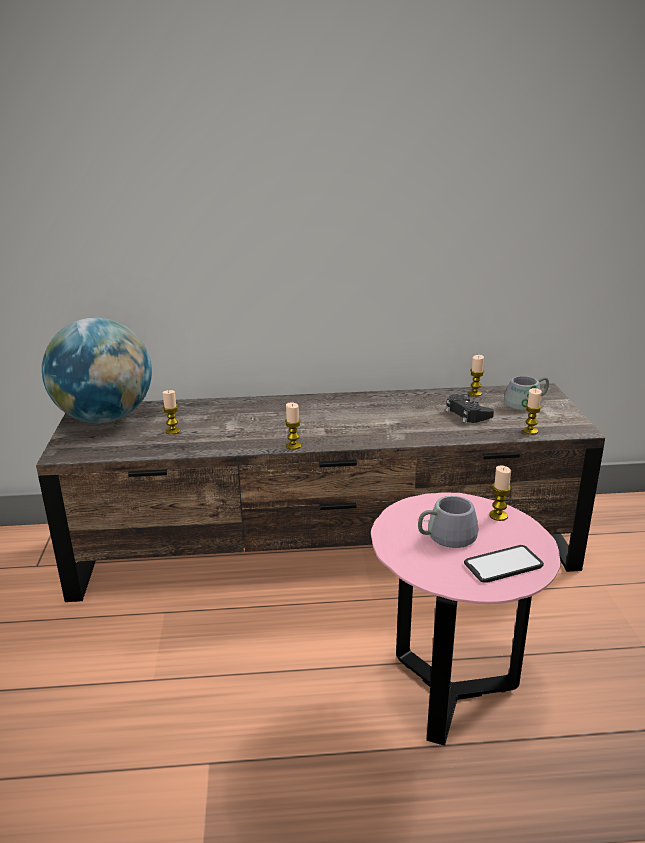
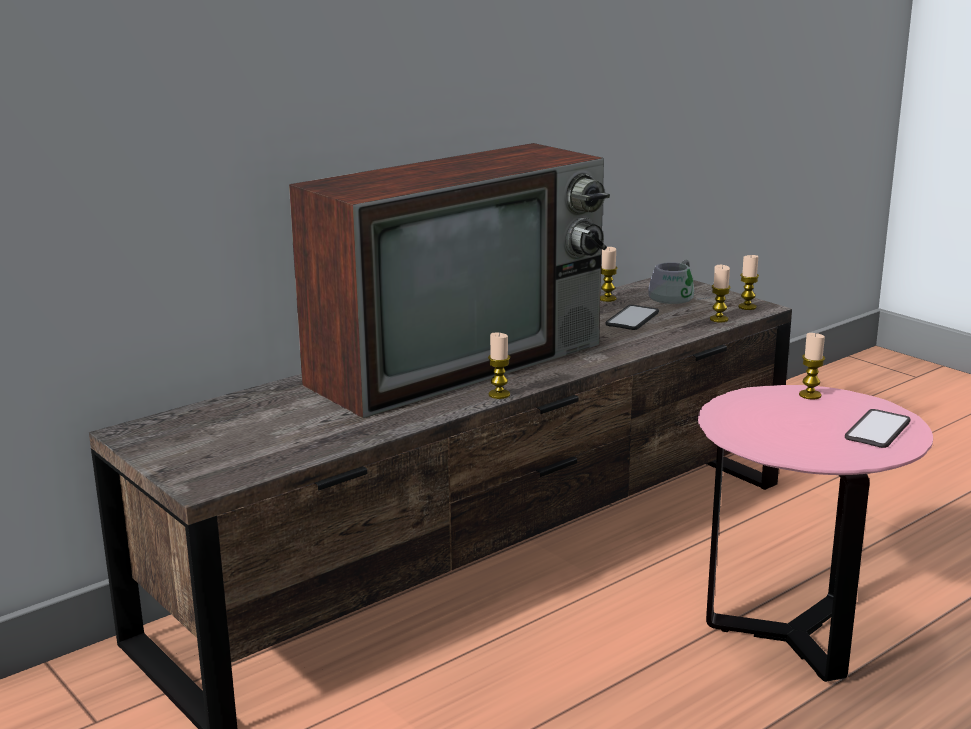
camera: 35 degrees left, 5 degrees down
globe [42,318,152,423] -> none
candle [163,390,181,435] -> candle moved to [738,255,759,310]
grey mug [417,496,479,548] -> none
black game controller [446,394,494,423] -> phone [606,305,659,330]
none -> television [289,143,610,418]

